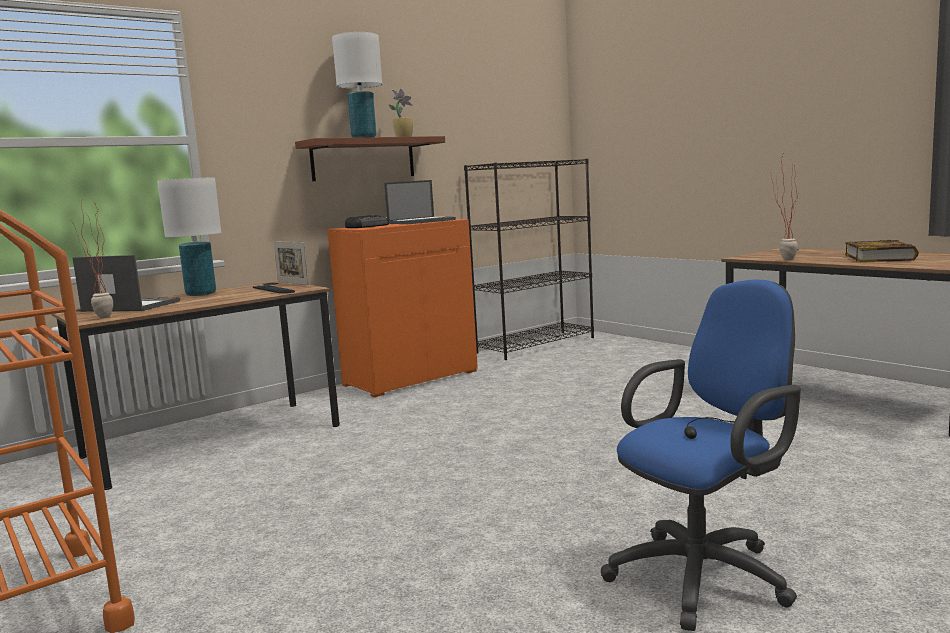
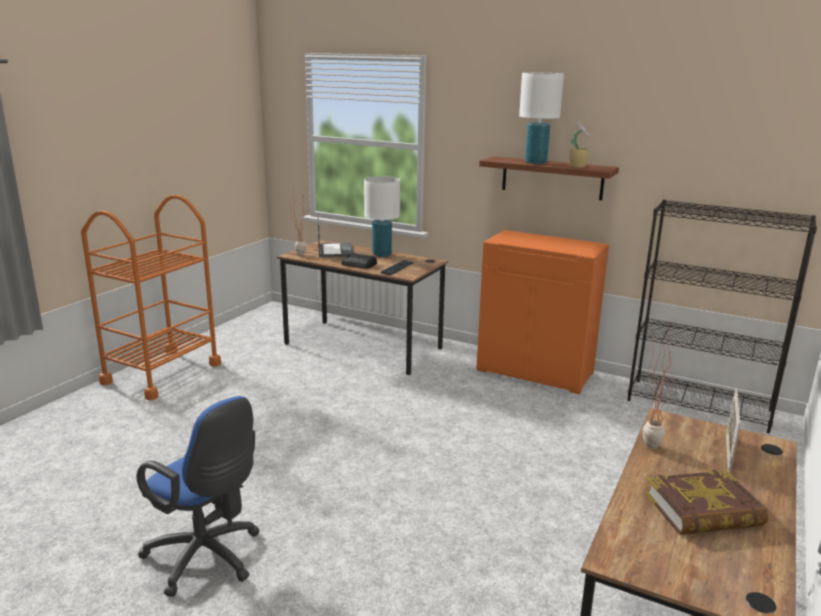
camera: 65 degrees right, 10 degrees up
picture frame [274,241,309,285] -> picture frame moved to [726,388,741,473]
radio [345,215,389,228] -> radio moved to [341,253,377,269]
laptop [384,180,456,224] -> none

